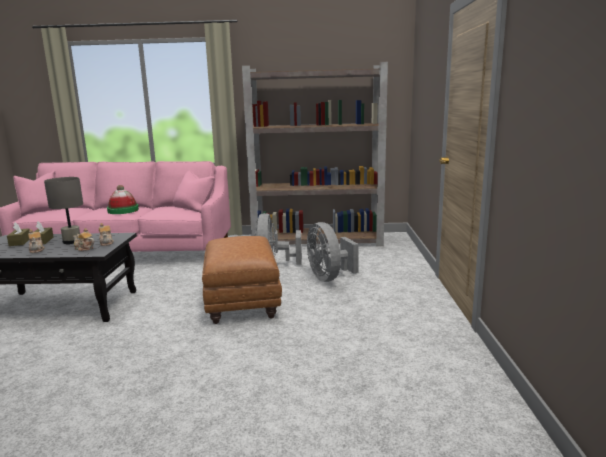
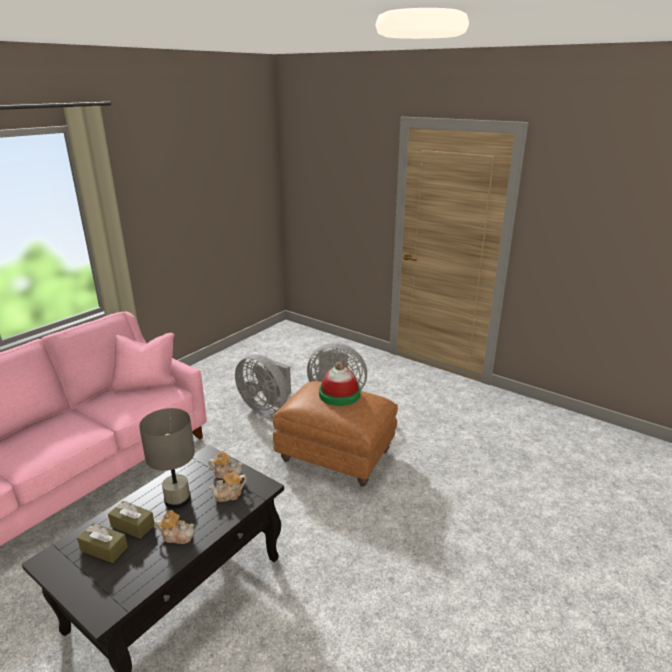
camera: 55 degrees left, 10 degrees up
hat [107,185,139,214] -> hat moved to [319,361,361,406]
brown bookcase [242,62,388,246] -> none

